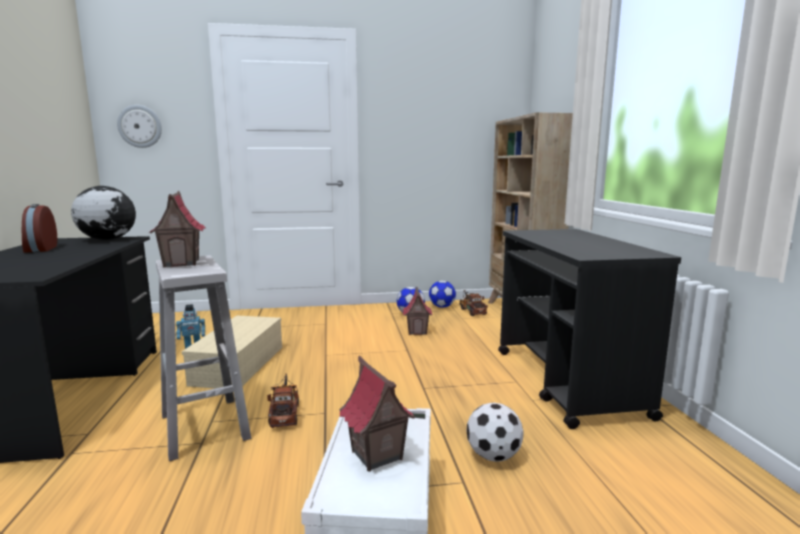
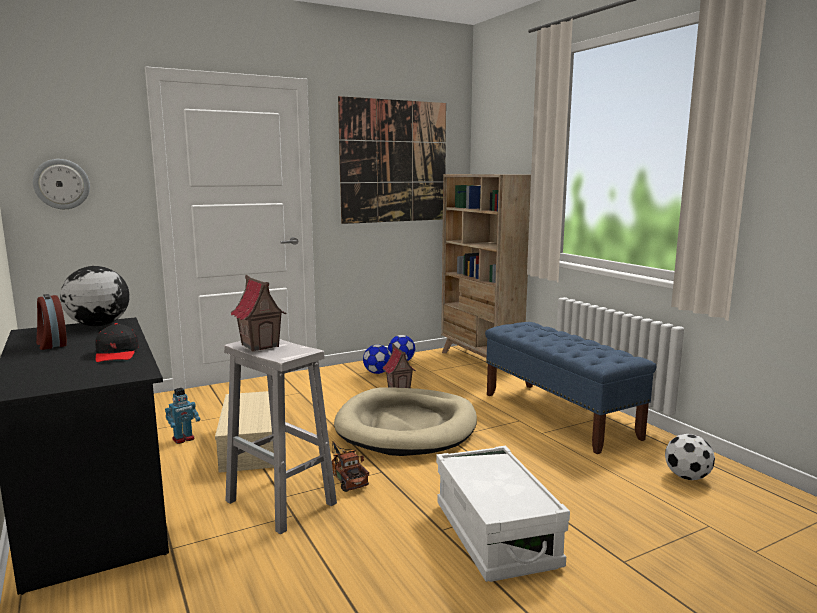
camera: 20 degrees left, 0 degrees up
toy house [339,356,415,472] -> none
toy truck [459,290,488,316] -> none
football [467,403,524,462] -> football moved to [665,434,715,480]
black cart [498,229,681,429] -> blue bench [485,322,656,454]
none -> black cap [95,323,139,362]
none -> beige dog bed [334,387,477,456]
none -> picture [338,96,446,224]

